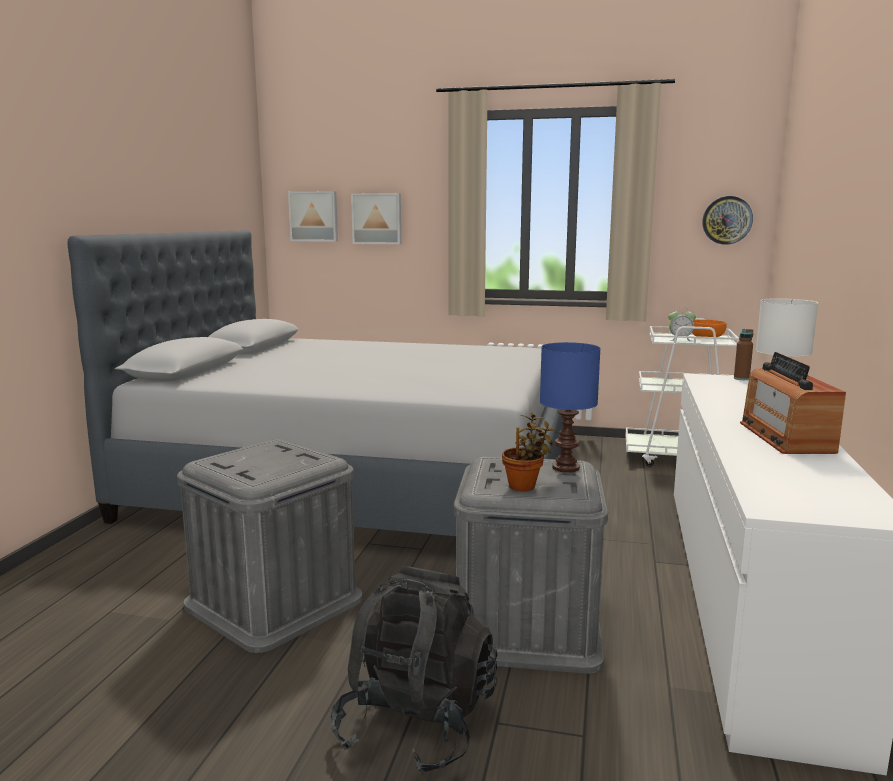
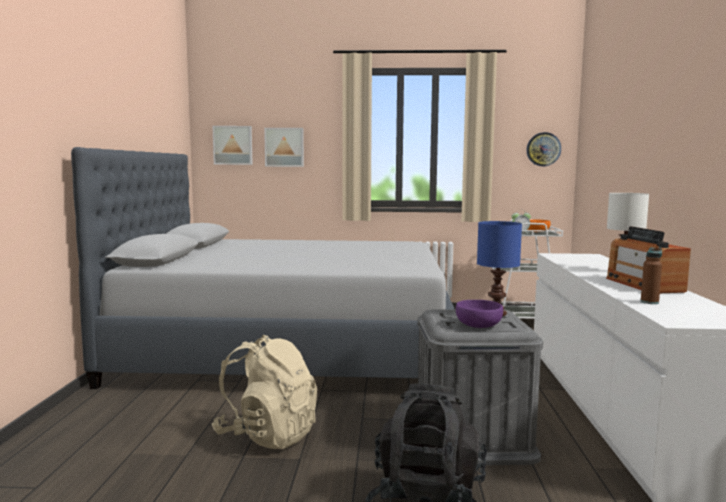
camera: 10 degrees left, 5 degrees down
grey storage box [177,439,362,653] -> beige backpack [212,335,317,449]
potted plant [502,413,556,491] -> purple bowl [456,300,503,328]
brown bottle [734,329,753,380] -> brown bottle moved to [641,247,662,304]

